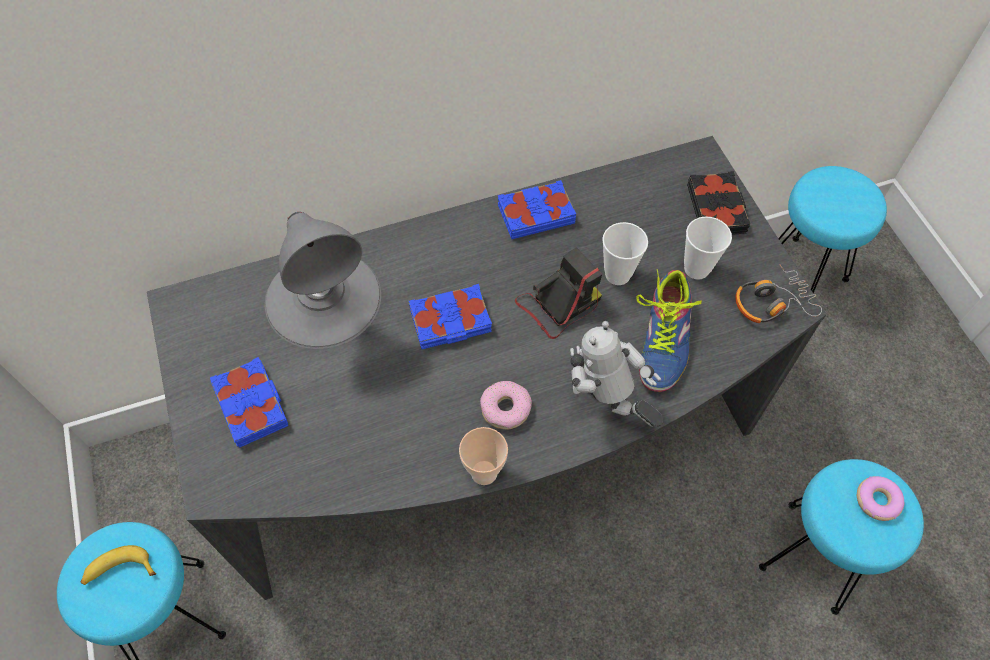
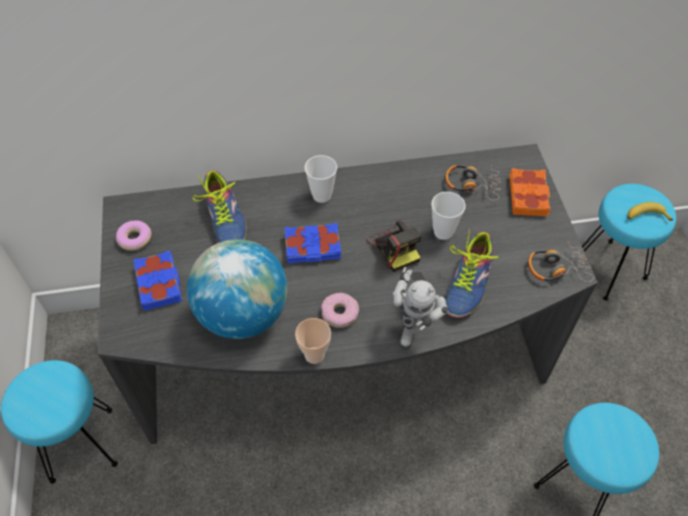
camera: 10 degrees right, 5 degrees down
banana [80,545,156,585] -> banana moved to [627,202,673,221]
grey table lamp [265,212,381,349] -> shoe [192,170,247,243]
blue book [498,180,576,239] -> none
camera [515,247,602,339] -> camera turned 90 degrees clockwise [366,219,421,272]
toy robot [570,321,663,427] -> toy robot turned 135 degrees counterclockwise [392,267,450,349]
cup [684,216,732,280] -> cup moved to [305,155,337,203]
black book [687,171,750,235] -> orange book [509,168,550,216]
donut [857,476,904,521] -> donut moved to [116,220,152,251]
none -> globe [187,239,287,339]
none -> headphones [445,165,502,201]

